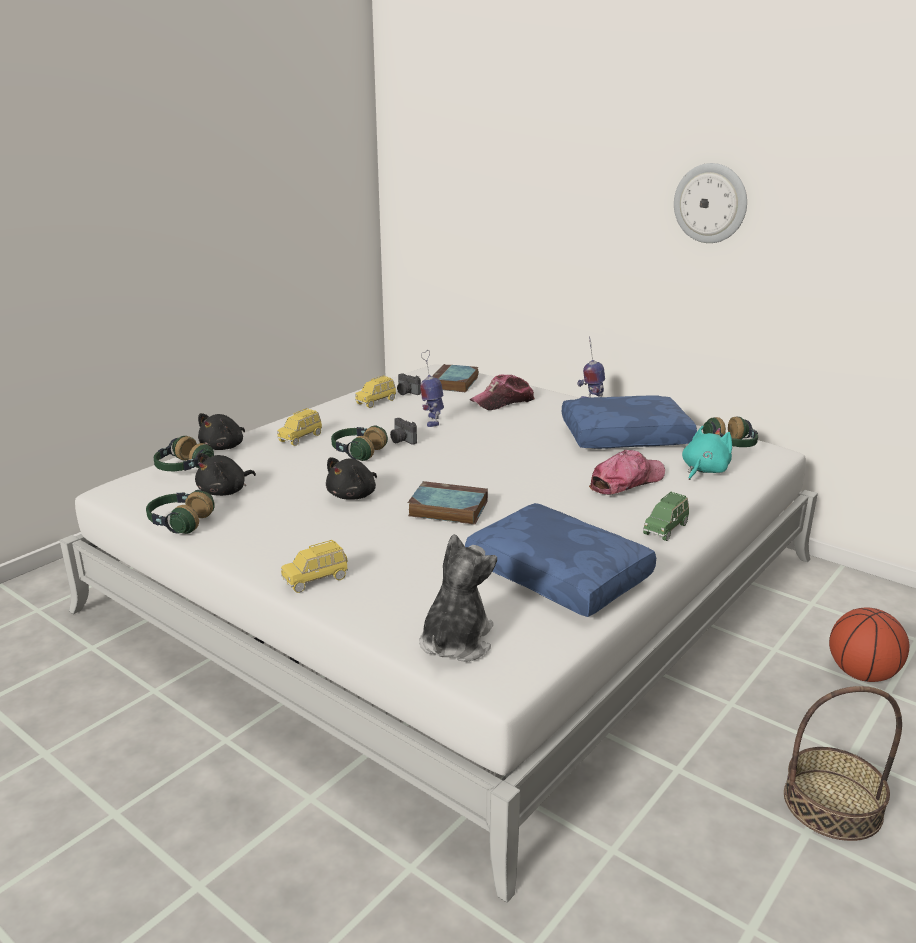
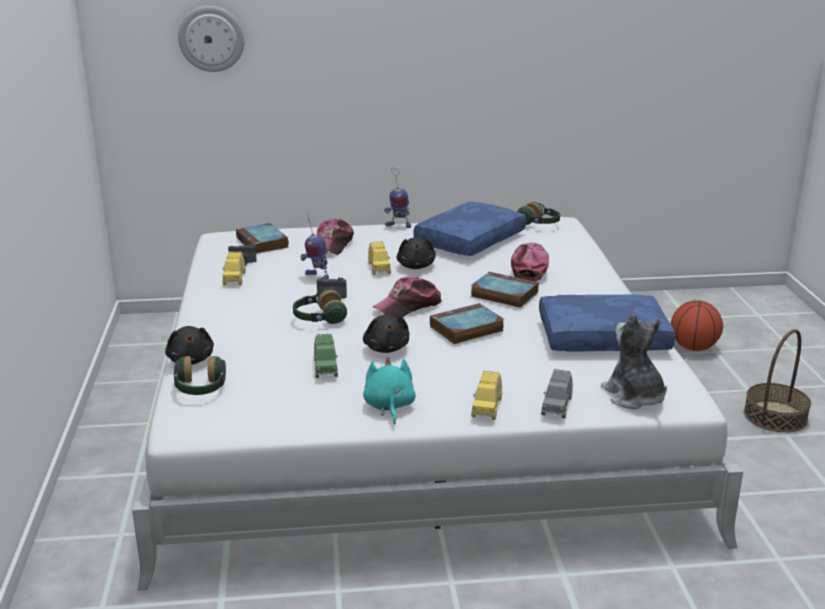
camera: 45 degrees left, 0 degrees up
headphones [146,490,215,534] -> none
black plush toy [195,453,256,496] -> black plush toy moved to [397,237,436,269]
yellow toy car [277,408,322,446] -> yellow toy car moved to [368,241,391,275]
green toy car [643,492,689,541] -> green toy car moved to [314,334,338,378]
wall clock [674,163,747,243] -> wall clock moved to [178,6,244,72]
turquoise plush toy [682,426,732,480] -> turquoise plush toy moved to [363,357,416,424]
none -> cap [373,276,442,318]
none -> book [471,272,539,308]
none -> grey toy car [541,369,573,418]

